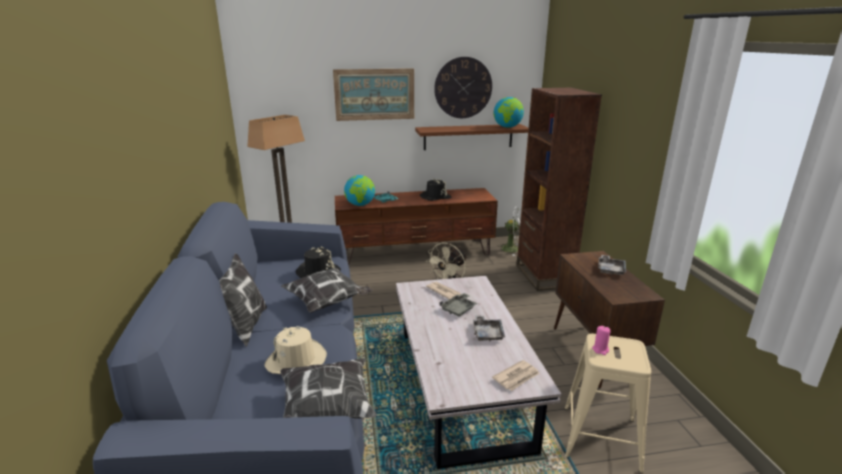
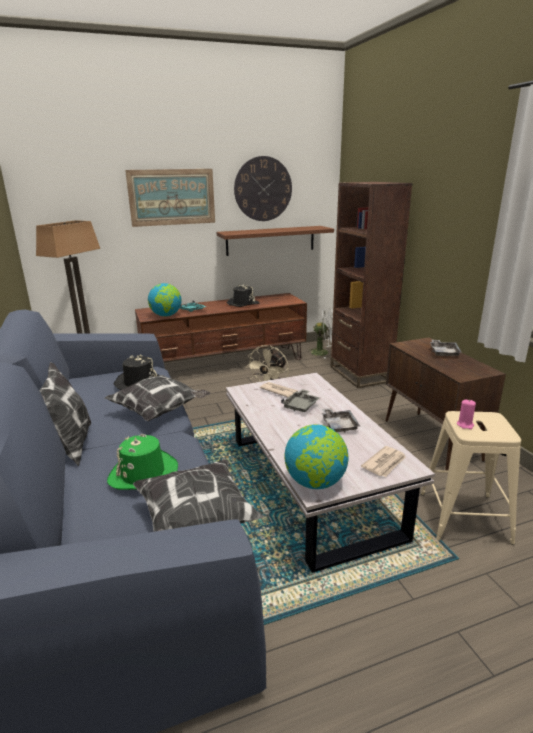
camera: 10 degrees left, 0 degrees up
beige hat [265,326,327,374] -> green hat [107,434,178,490]
globe [494,97,524,128] -> globe moved to [284,424,349,489]

